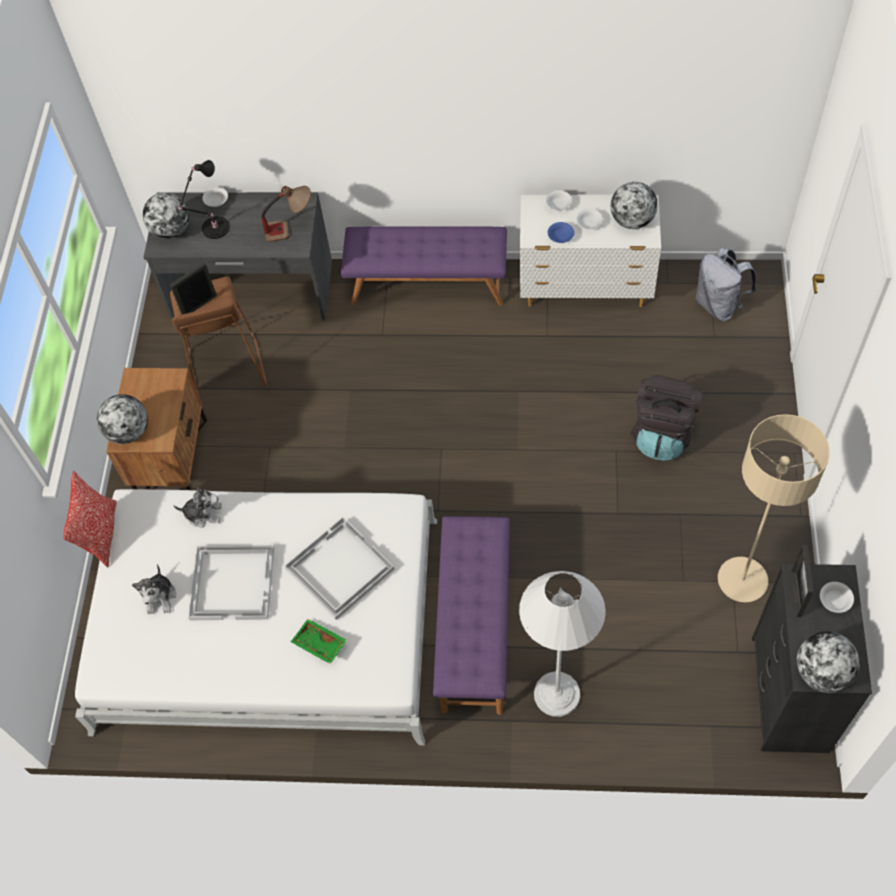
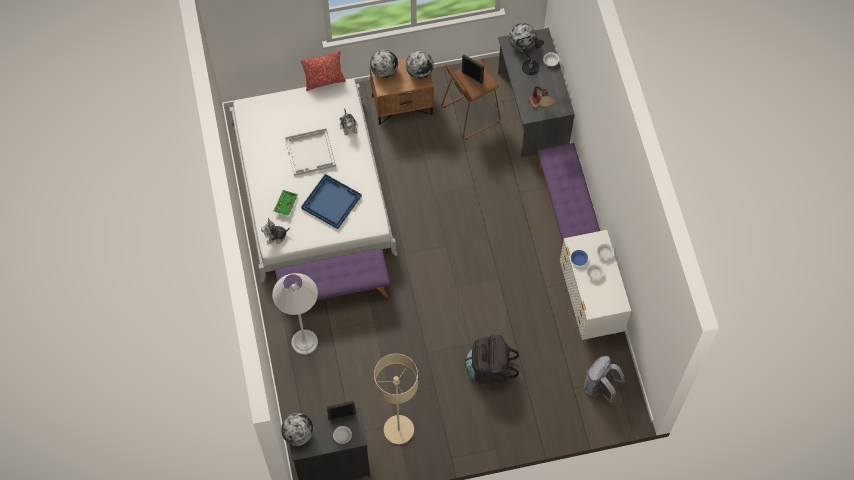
camera: 70 degrees right, 5 degrees up
plush toy [132,564,176,614] -> plush toy moved to [261,218,290,244]
white tray [285,517,394,620] -> blue tray [301,174,362,229]
globe [611,182,658,229] -> globe moved to [406,51,434,79]

